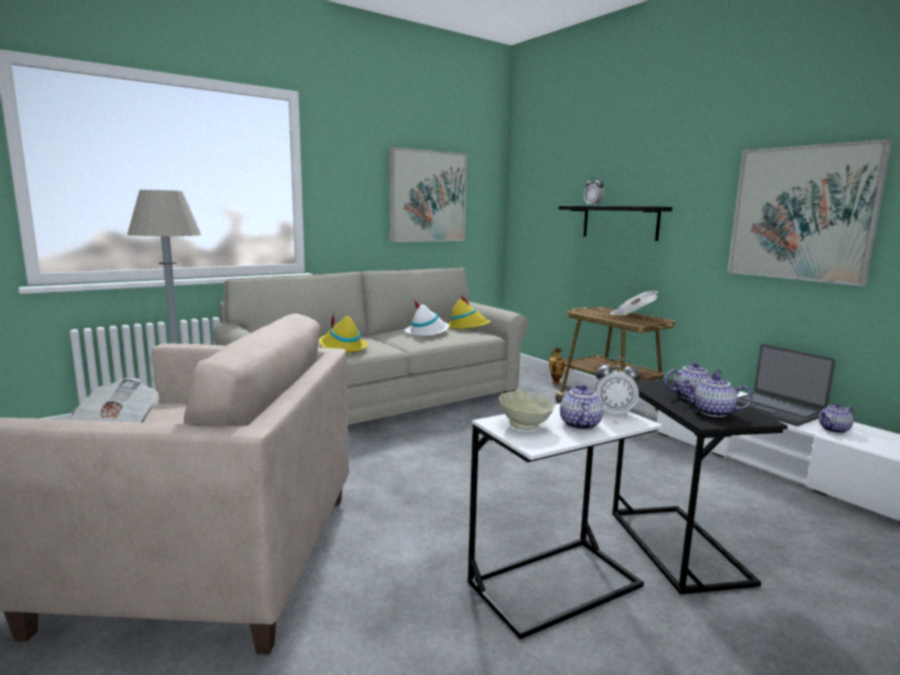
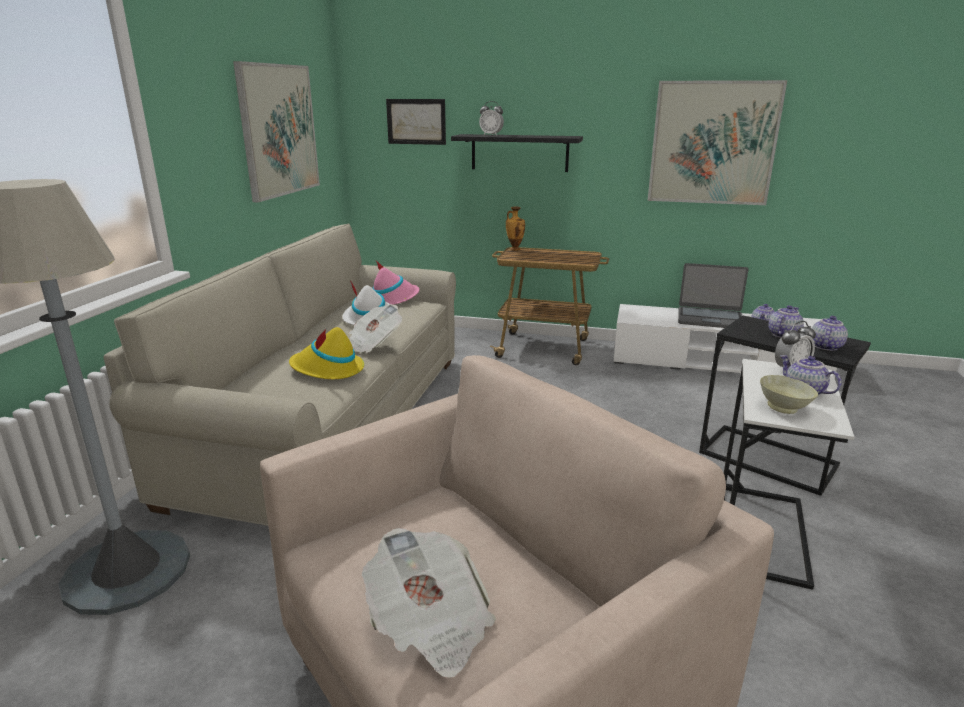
camera: 40 degrees left, 10 degrees up
yellow hat [447,295,491,329] -> pink hat [372,261,419,305]
vase [549,348,566,384] -> vase moved to [506,207,525,250]
newspaper [610,290,658,316] -> newspaper moved to [349,304,402,353]
teapot [681,375,753,417] -> teapot turned 135 degrees clockwise [812,316,848,351]
none -> picture [386,99,446,145]

